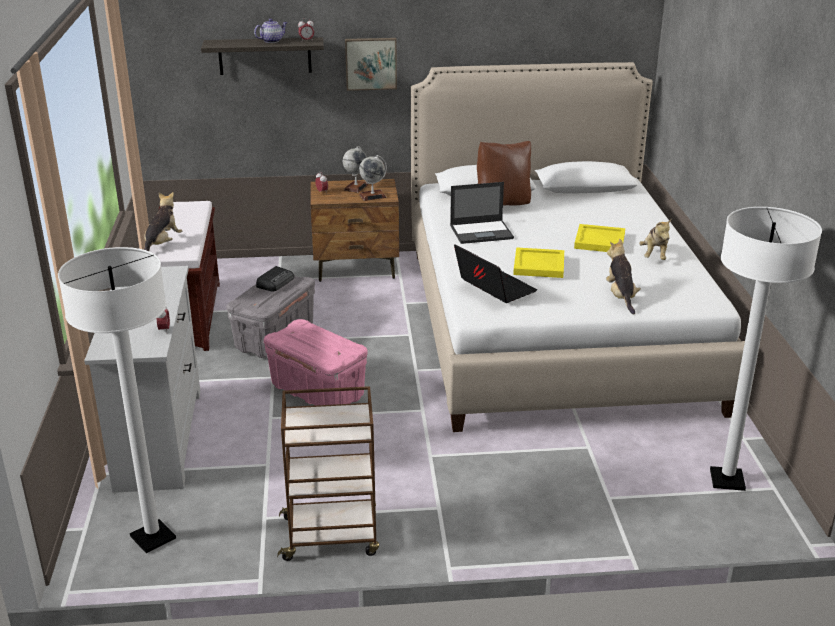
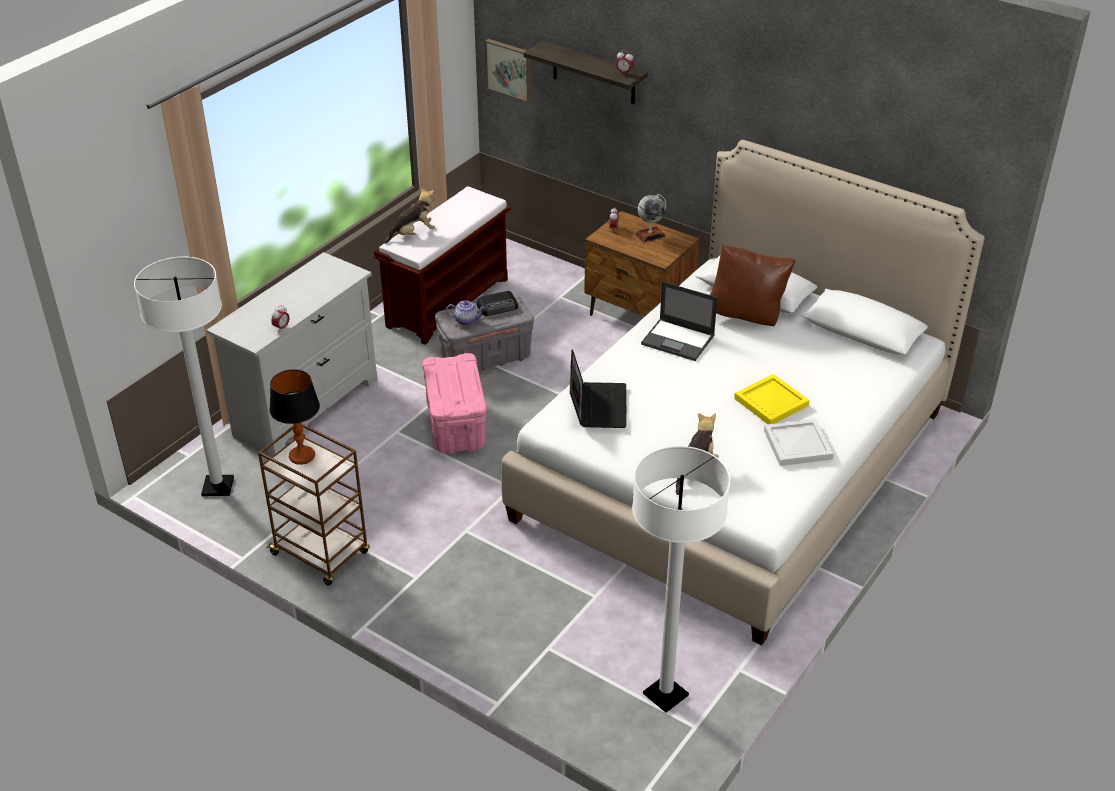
camera: 40 degrees right, 10 degrees up
teapot [254,19,288,43] -> teapot moved to [446,300,486,325]
picture [345,38,397,91] -> picture moved to [485,39,532,102]
globe [359,155,387,201] -> none
yellow tray [513,247,564,278] -> none
plush toy [639,218,672,260] -> white tray [764,419,834,466]
none -> table lamp [270,369,320,465]

